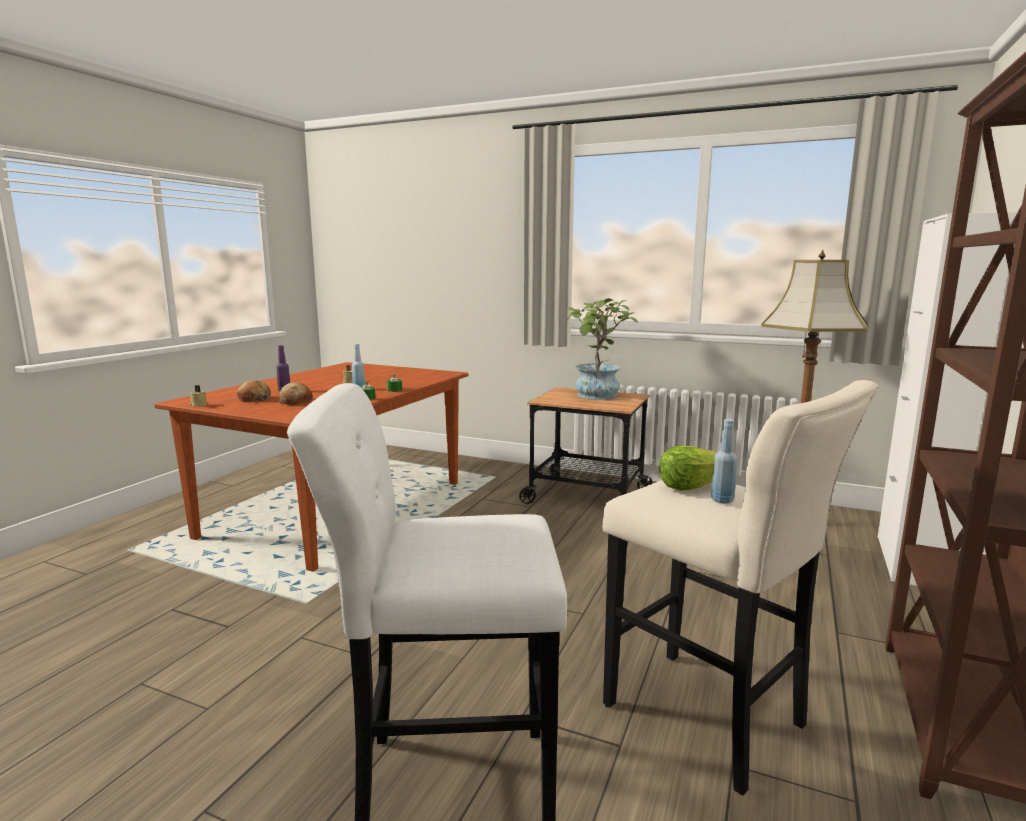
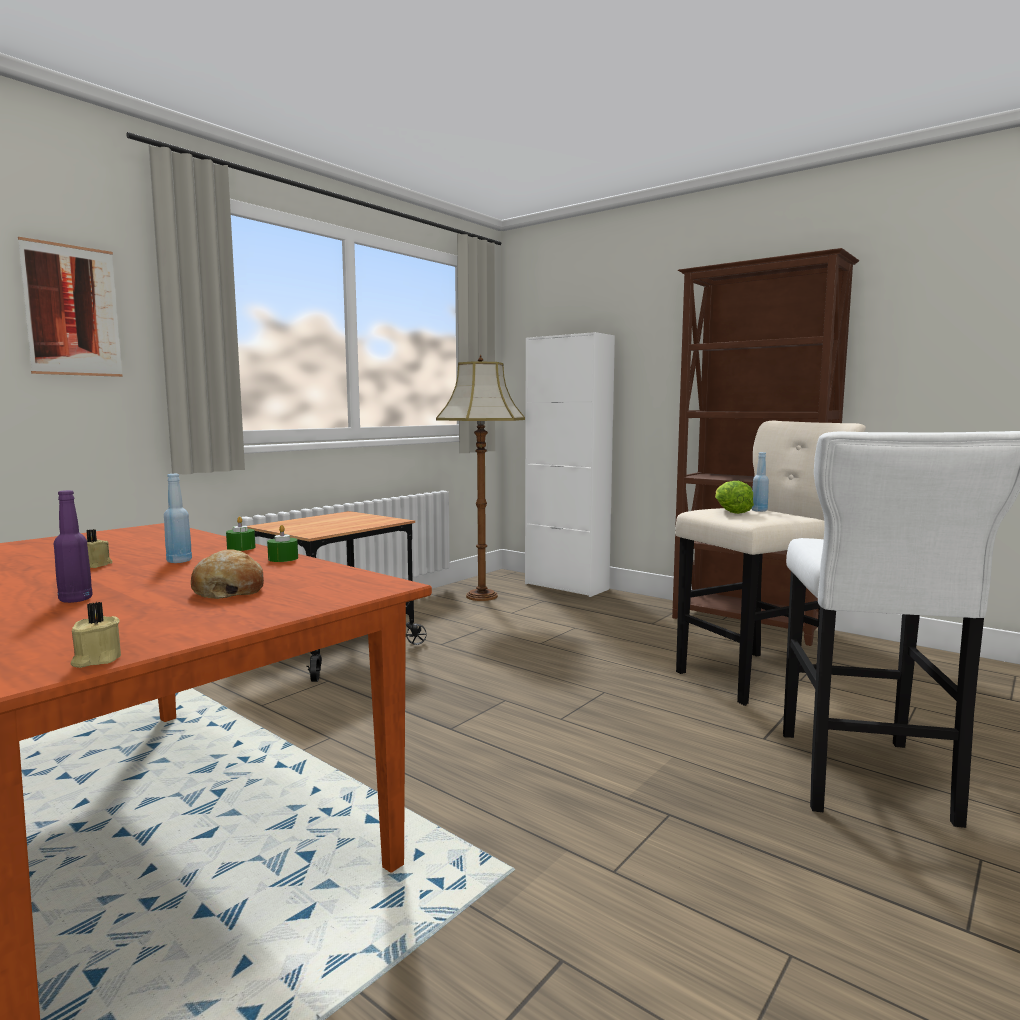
camera: 75 degrees left, 5 degrees down
bread [237,380,271,402] -> none
potted plant [567,298,637,400] -> none
none -> picture [18,237,123,377]

